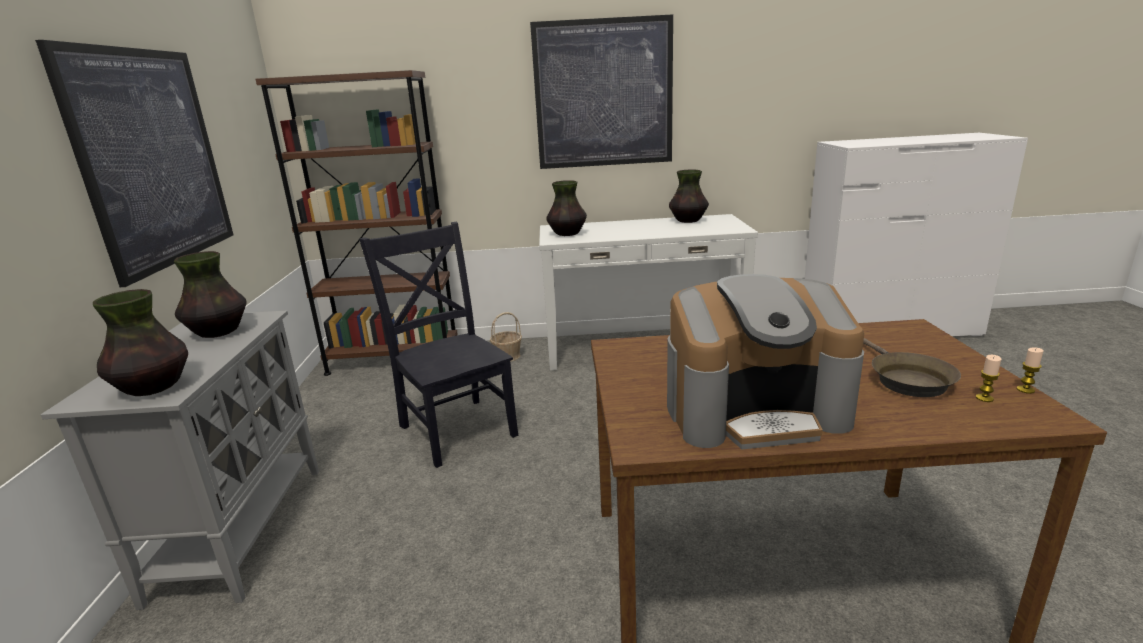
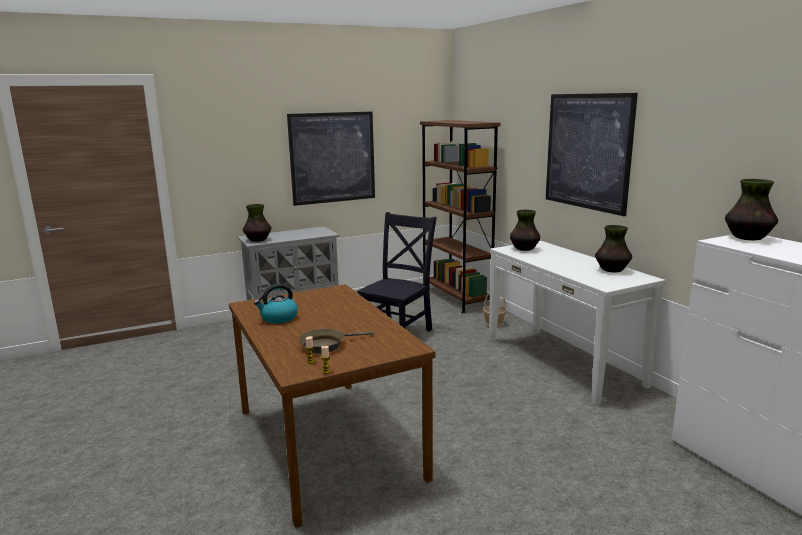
camera: 65 degrees right, 5 degrees down
vase [174,251,247,338] -> vase moved to [725,179,778,240]
coffee machine [667,274,864,450] -> kettle [254,284,298,324]

